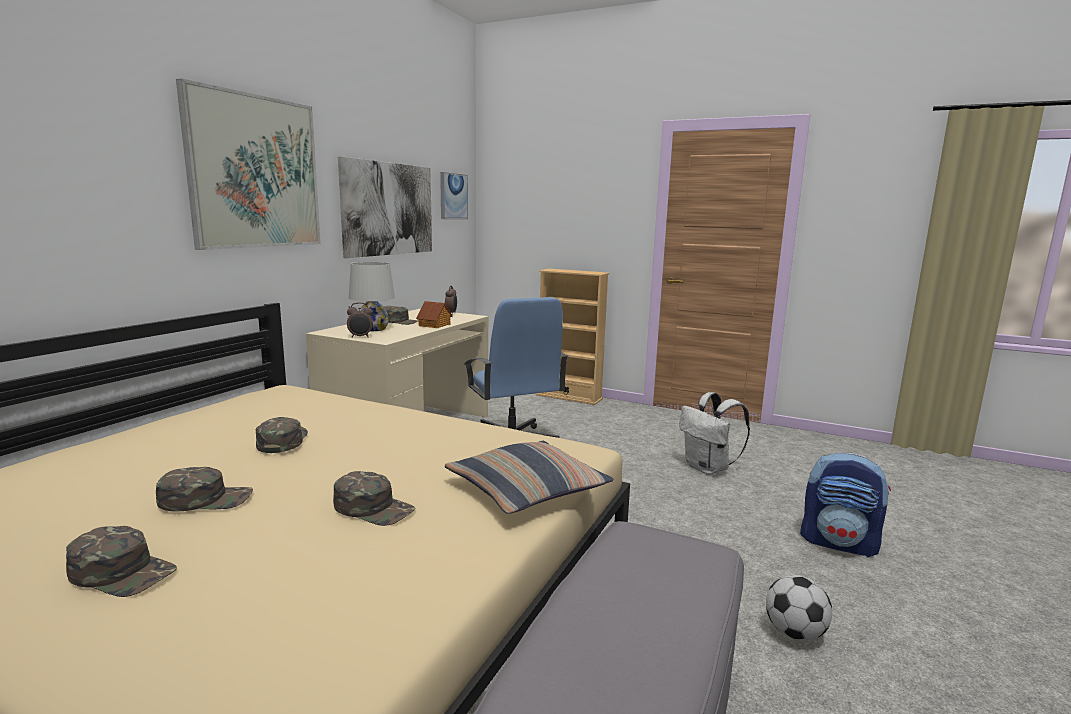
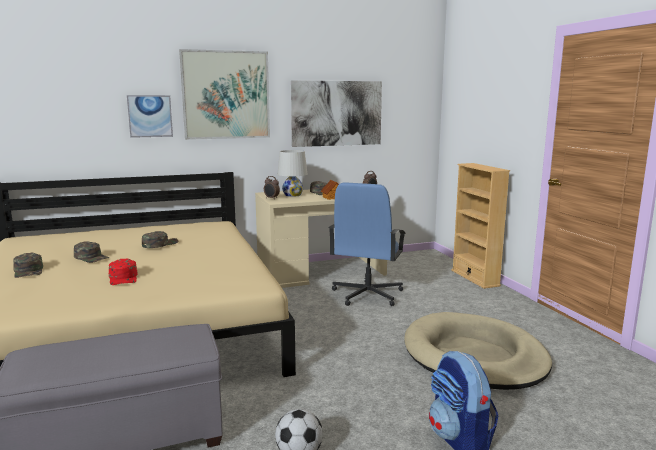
camera: 45 degrees right, 0 degrees up
green cap [333,471,415,526] -> red cap [109,258,138,285]
picture [440,172,468,219] -> picture moved to [127,95,173,138]
pillow [445,441,614,514] -> none
white backpack [679,392,750,475] -> beige dog bed [404,312,552,390]

